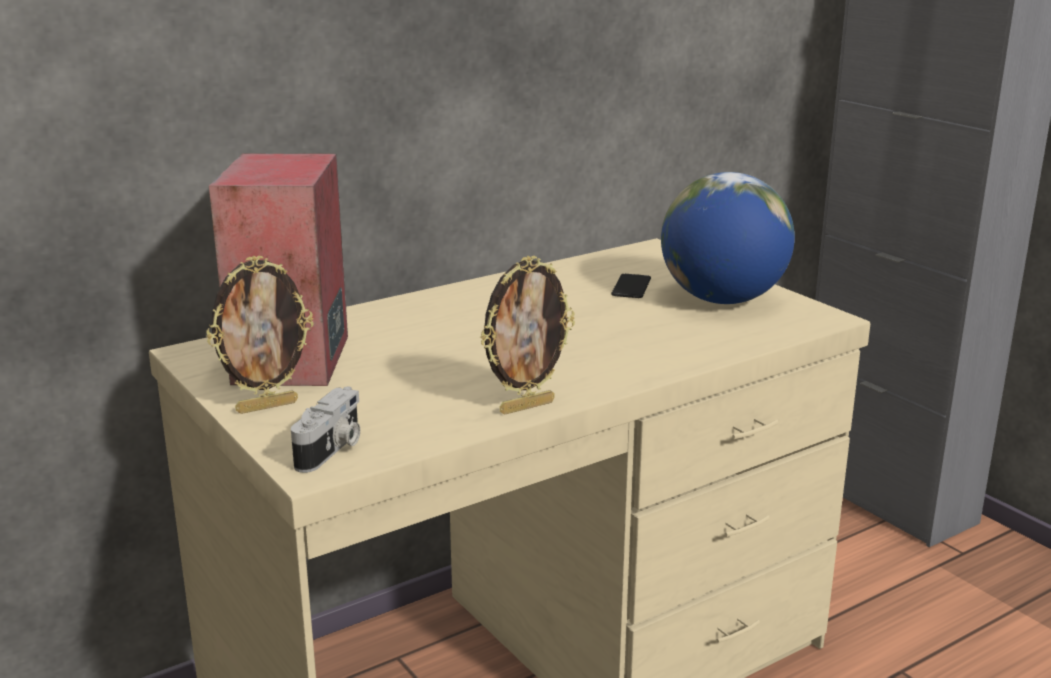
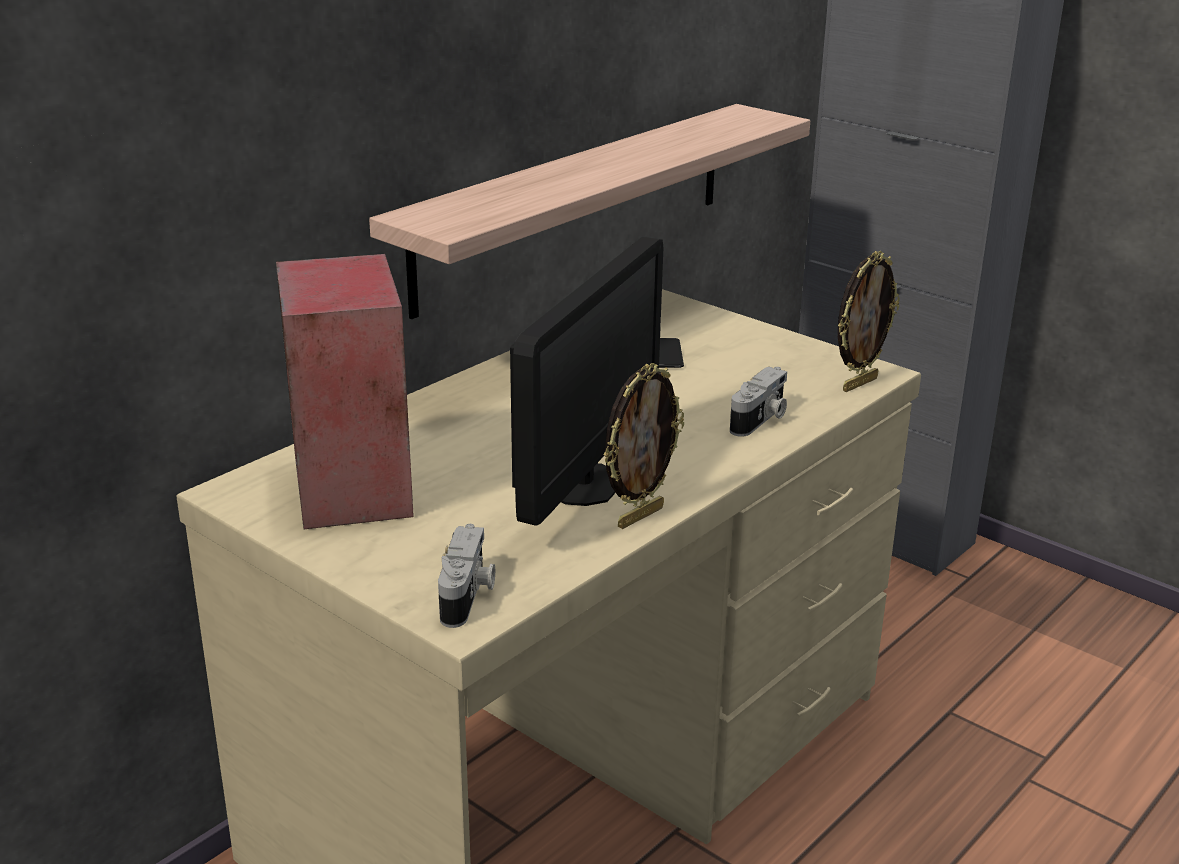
camera: 15 degrees left, 5 degrees up
picture frame [206,255,314,414] -> picture frame moved to [838,251,900,392]
globe [661,172,795,304] -> none
none -> shelf [369,104,810,319]
none -> monitor [510,237,663,526]
none -> camera [730,367,787,437]

